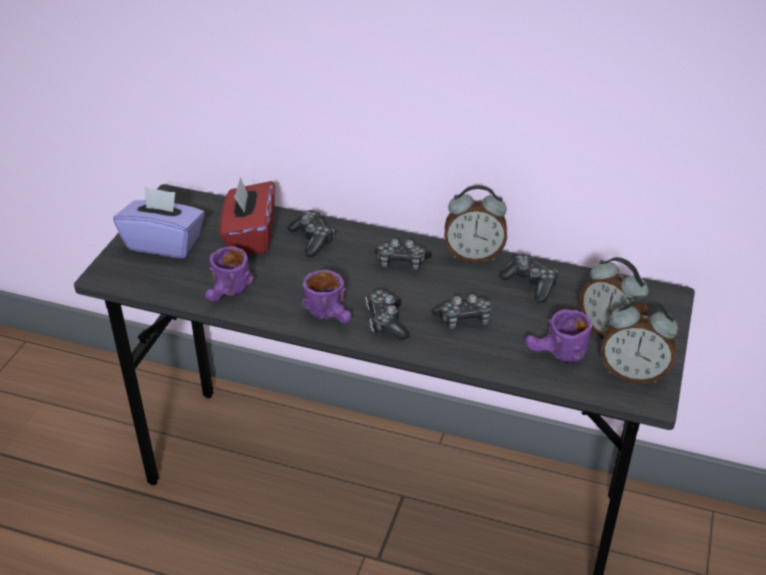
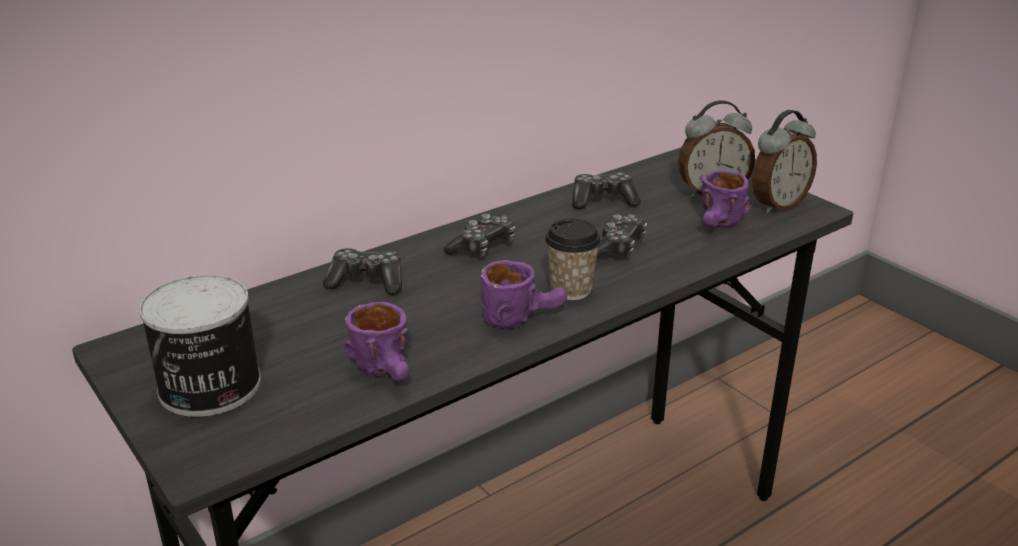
camera: 55 degrees left, 10 degrees down
purple tissue box [113,187,205,258] -> can [139,274,261,417]
red tissue box [220,177,275,254] -> none
game controller [365,290,409,340] -> cup [545,218,601,300]
alarm clock [444,185,507,263] -> none

